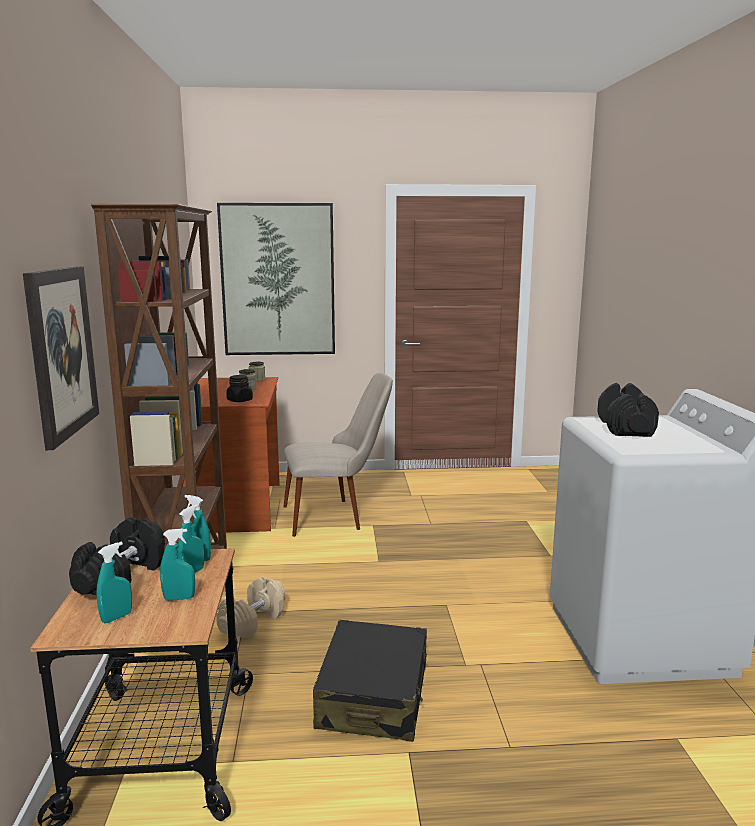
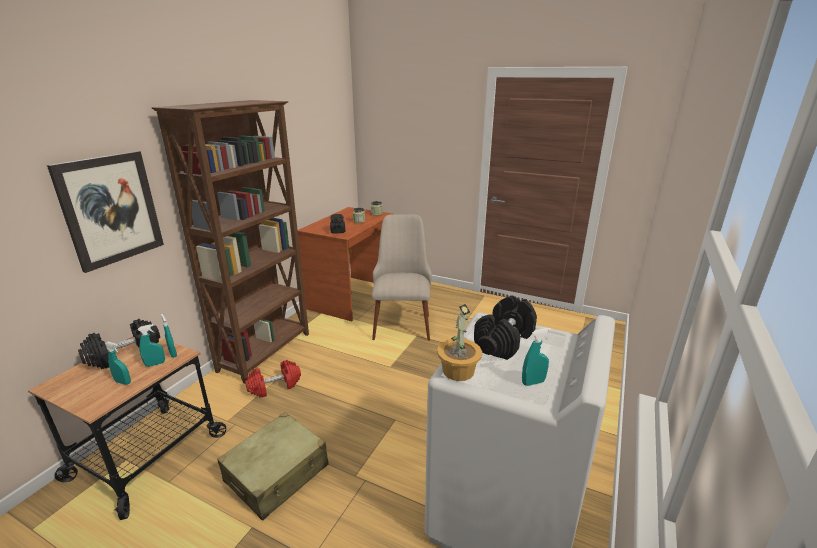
camera: 30 degrees right, 10 degrees up
turquoise spray bottle [96,542,132,623] -> turquoise spray bottle moved to [522,328,551,386]
beige dumbbell [216,576,285,638] -> red dumbbell [245,360,301,398]
picture [217,203,335,355] -> none
beige chair [283,373,393,537] -> beige chair turned 105 degrees counterclockwise [372,214,432,341]
black suitcase [313,620,427,742] -> beige suitcase [217,412,329,521]
none -> potted plant [437,304,482,381]

